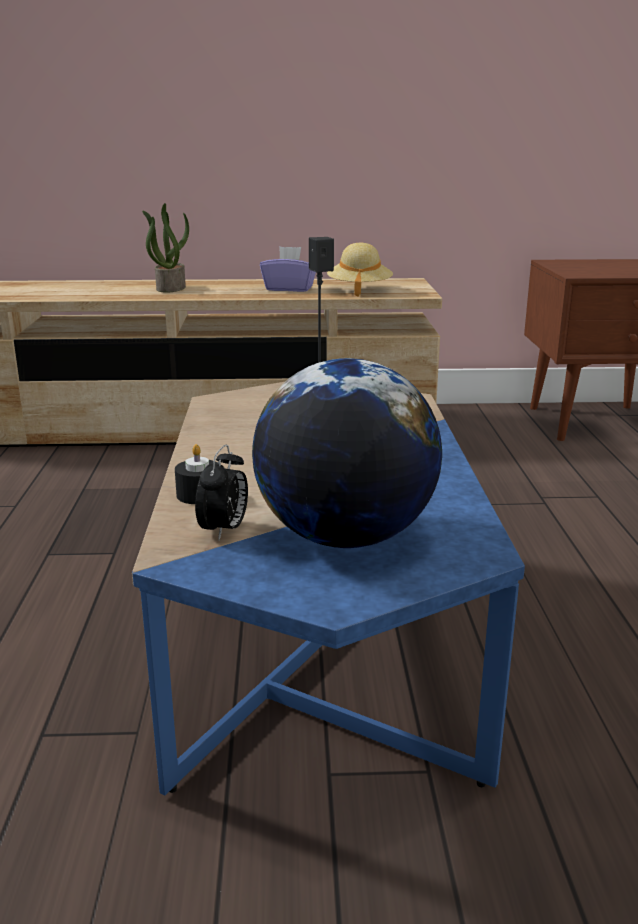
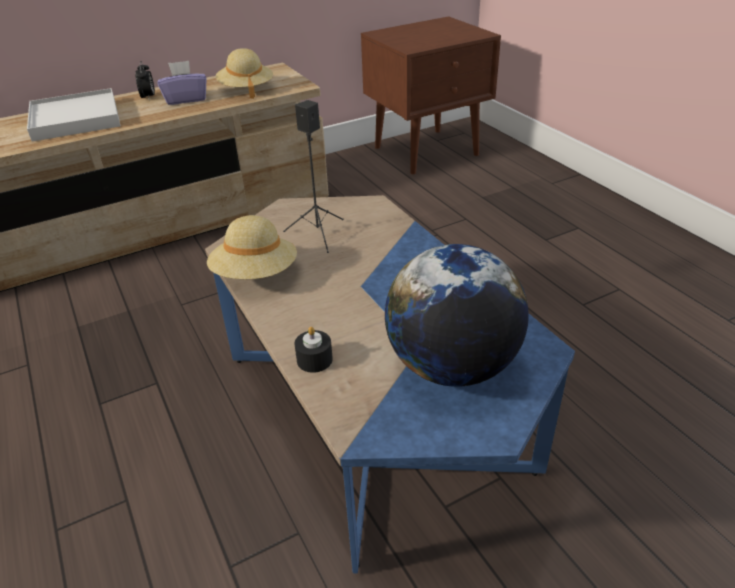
camera: 25 degrees left, 15 degrees up
potted plant [142,203,189,292] -> white tray [27,88,120,142]
alarm clock [195,445,248,541] -> alarm clock moved to [135,61,155,101]
none -> beige hat [207,215,297,279]

